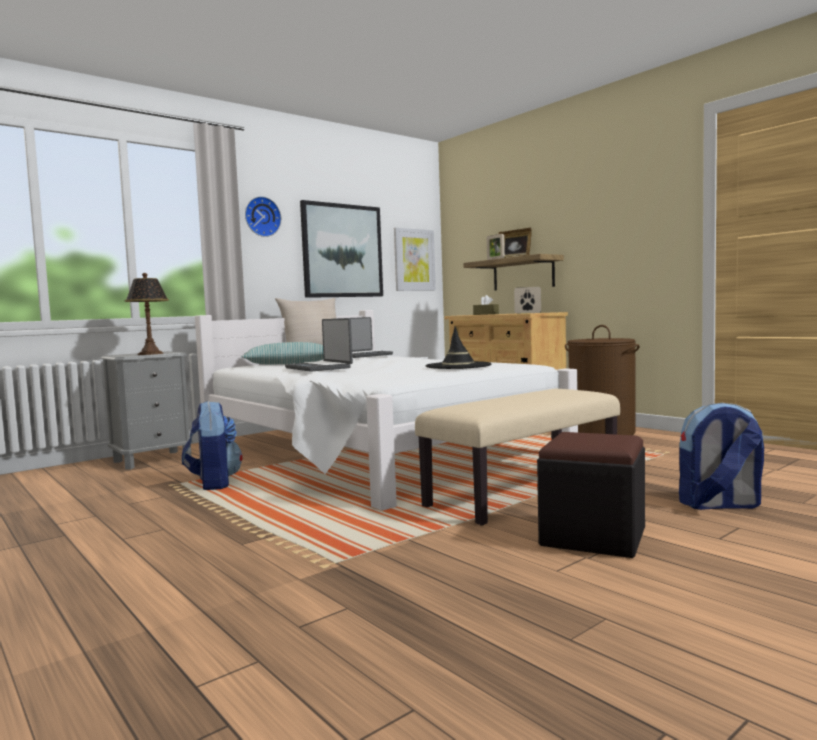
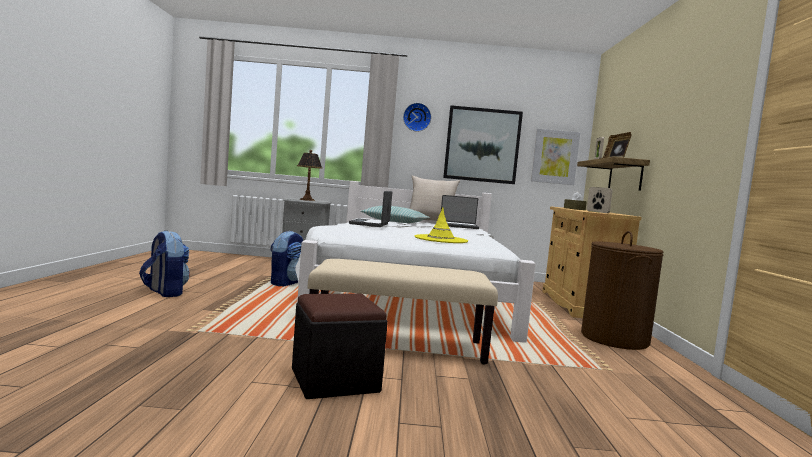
camera: 40 degrees right, 0 degrees up
black hat [426,326,491,369] -> yellow hat [414,207,468,243]
backpack [679,403,764,510] -> backpack moved to [139,230,190,297]

